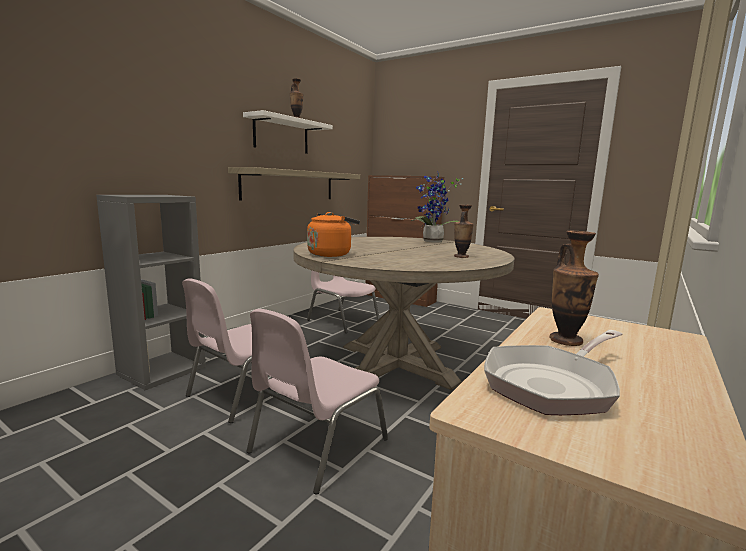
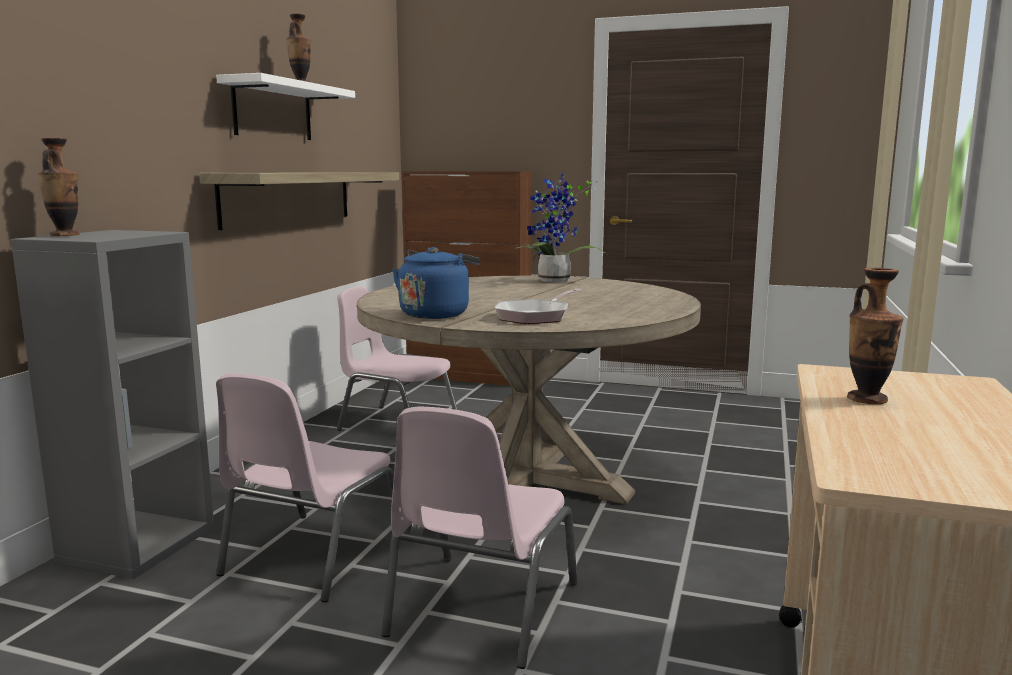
camera: 15 degrees left, 0 degrees up
orange kettle [307,212,360,257] -> blue kettle [392,247,480,319]
vase [454,205,474,258] -> vase moved to [38,138,80,236]
frying pan [484,330,623,415] -> frying pan moved to [495,289,582,324]

